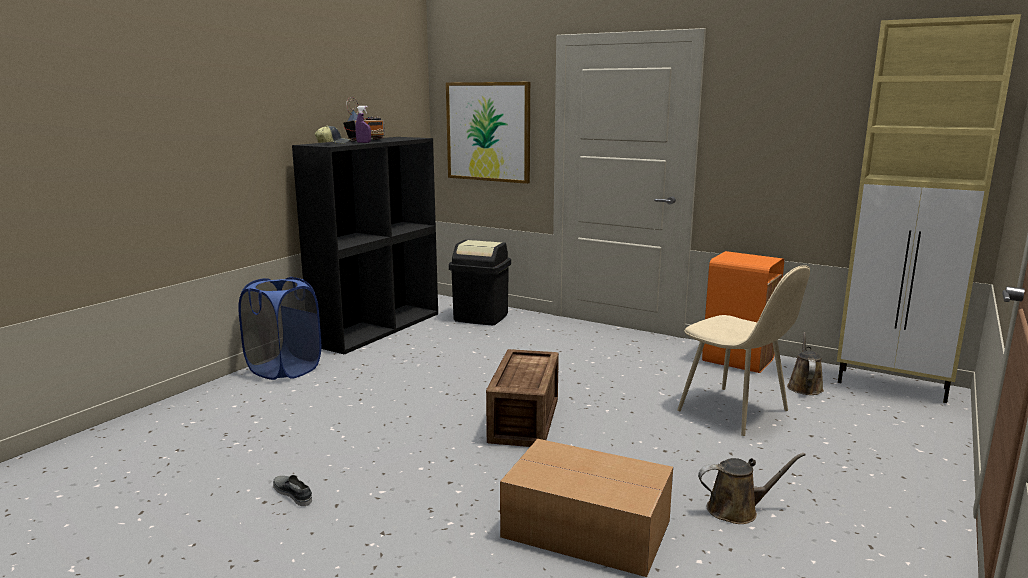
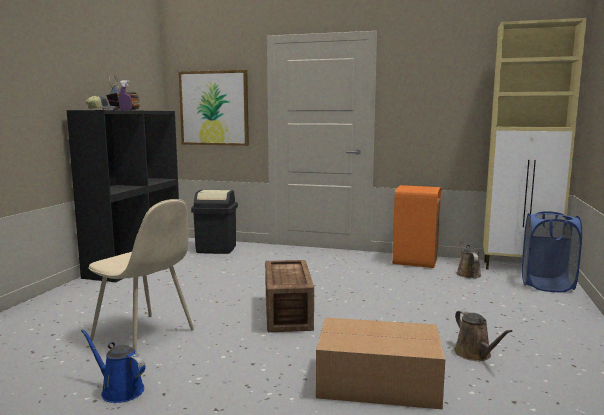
camera: 15 degrees left, 5 degrees down
blue laundry basket [238,277,321,380] -> blue laundry basket moved to [522,211,582,292]
grey shoe [273,475,312,506] -> blue watering can [81,329,145,403]
beige chair [677,265,810,436] -> beige chair moved to [89,199,194,354]
brown watering can [698,453,805,524] -> brown watering can turned 90 degrees clockwise [454,310,513,361]

